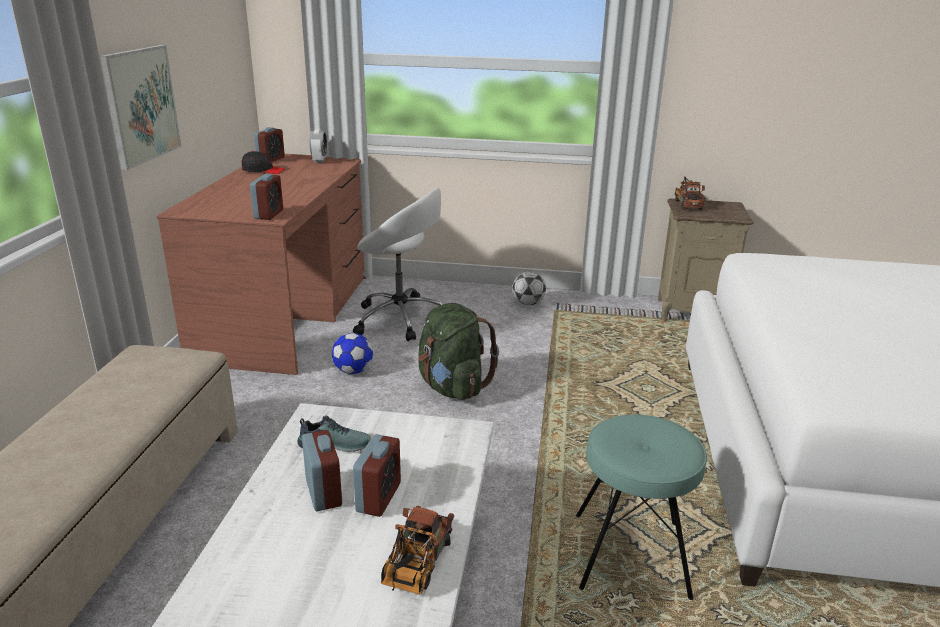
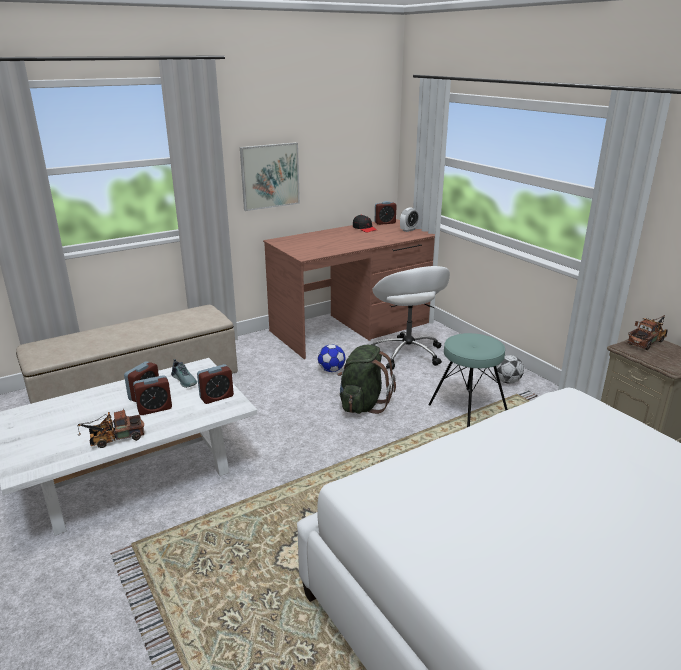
camera: 50 degrees right, 0 degrees up
alarm clock [250,174,283,220] -> alarm clock moved to [197,364,234,404]
turquoise stool [576,414,707,600] -> turquoise stool moved to [428,333,508,427]

